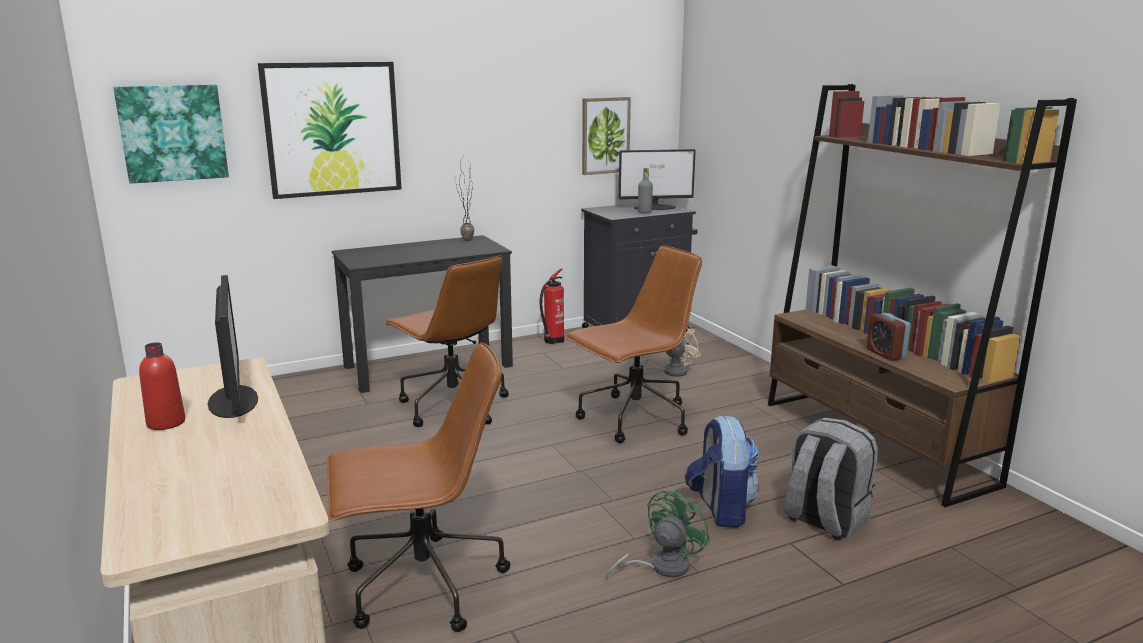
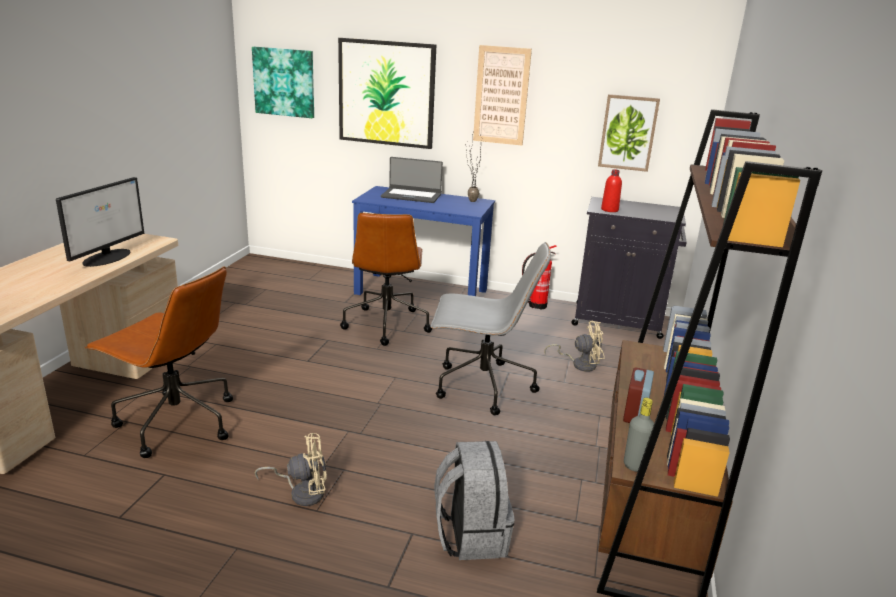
camera: 40 degrees right, 5 degrees up
red bottle [139,342,185,430] -> red bottle moved to [601,169,622,212]
black desk [332,235,513,393] -> blue desk [352,186,495,296]
brown office chair [565,246,702,443] -> grey office chair [430,242,551,415]
green fan [605,489,710,581] -> beige fan [255,433,327,506]
monitor [619,149,696,210] -> none
grey bottle [638,168,653,213] -> grey bottle moved to [624,398,654,472]
backpack [685,415,759,528] -> none
none -> laptop [381,157,443,203]
none -> picture [473,45,532,146]

